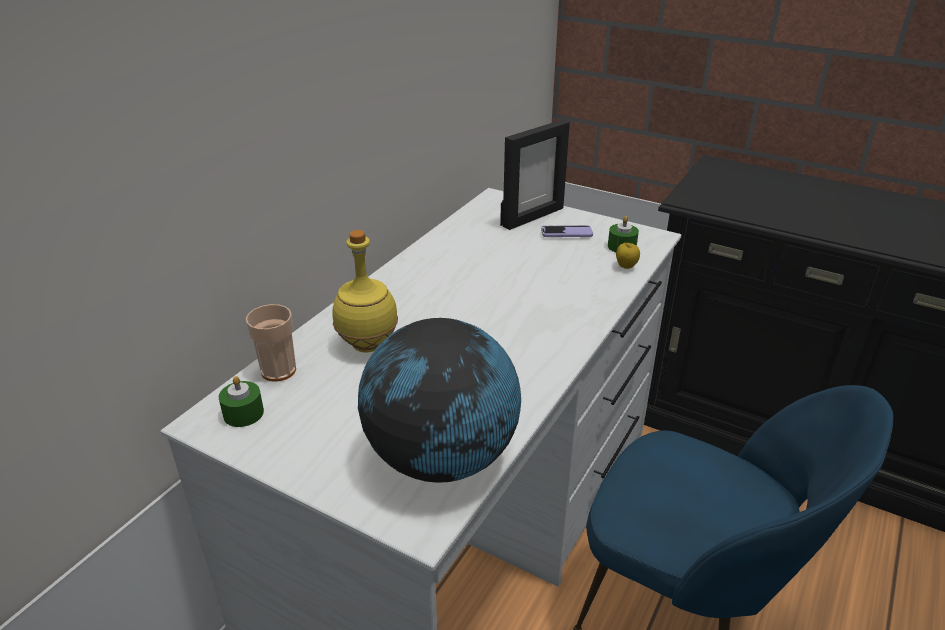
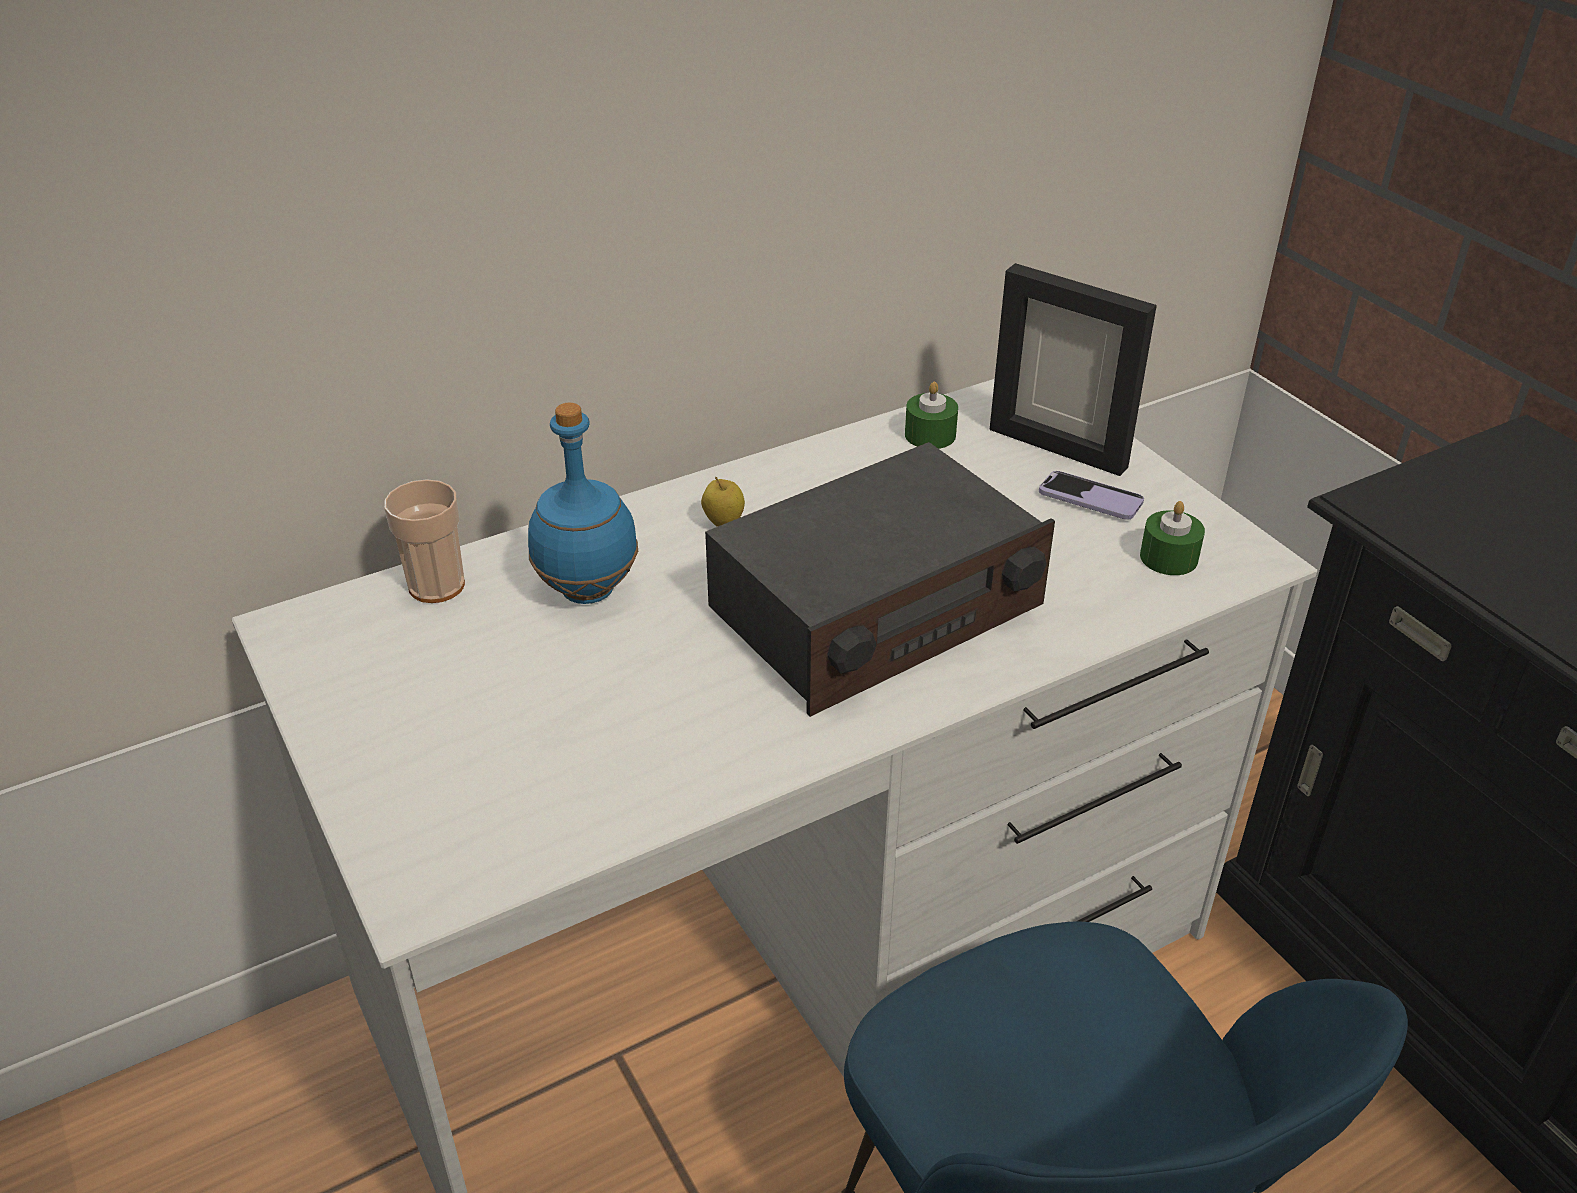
camera: 30 degrees right, 5 degrees up
green candle [219,376,264,427] -> green candle moved to [905,382,958,449]
yellow bottle [332,230,398,352] -> blue bottle [528,403,638,604]
globe [358,318,521,483] -> none
picture frame [500,120,570,230] -> picture frame turned 45 degrees clockwise [990,263,1157,476]
apple [616,242,640,269] -> apple moved to [701,476,745,527]
none -> radio [705,442,1055,717]

